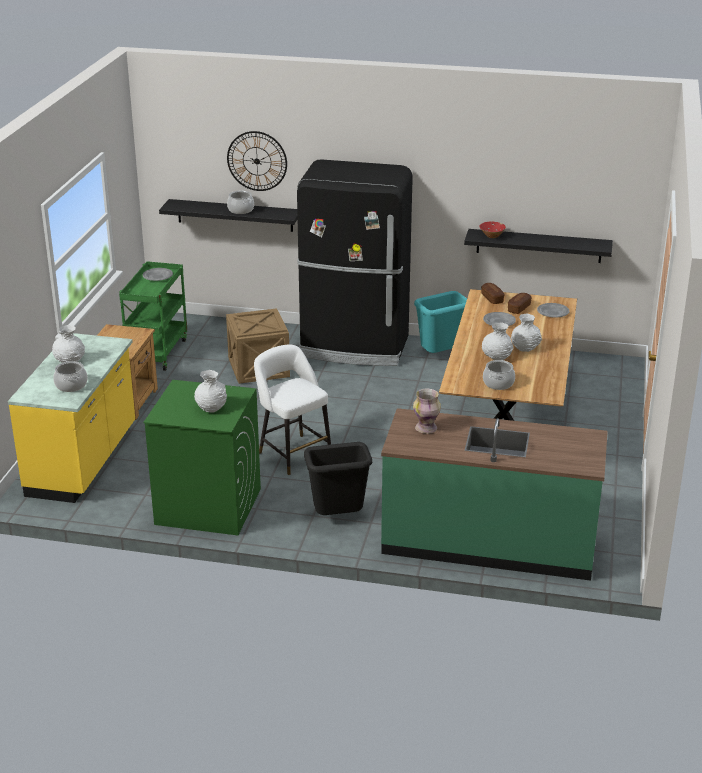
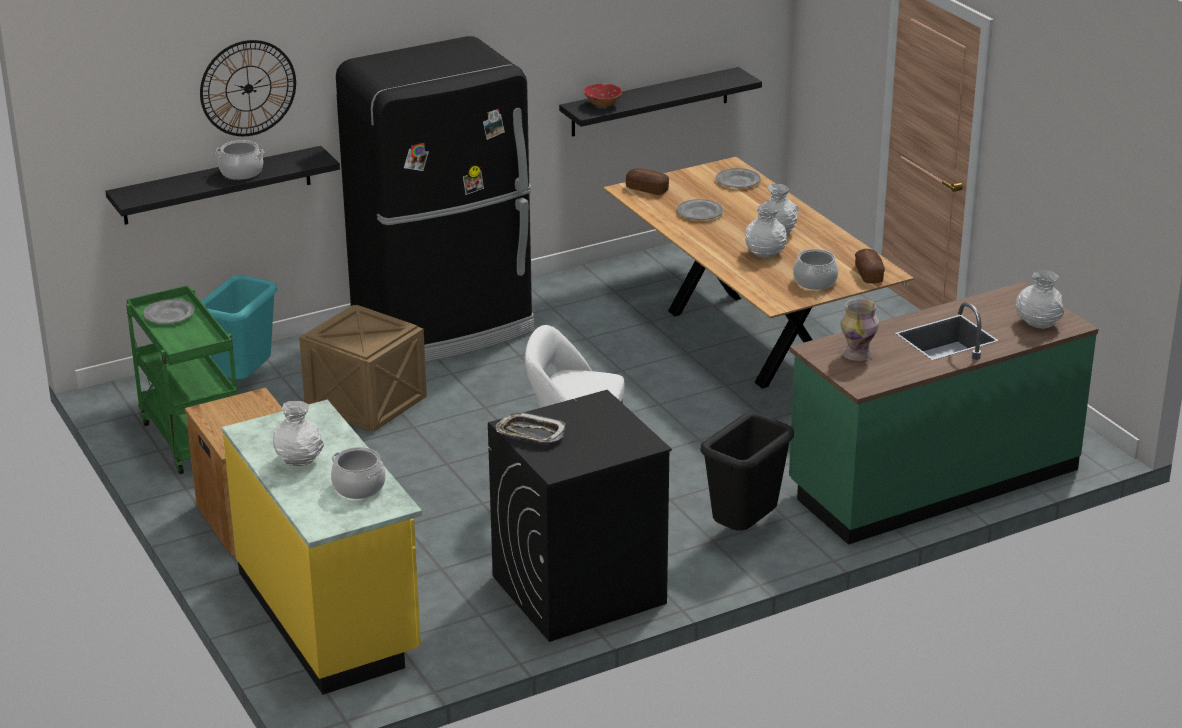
camera: 40 degrees left, 0 degrees up
green washing machine [143,380,261,535] -> black washing machine [488,390,672,642]
white vase [194,370,227,413] -> white vase moved to [1015,270,1064,329]
turquoise trash can [414,291,467,353] -> turquoise trash can moved to [201,275,277,380]
bread [508,293,532,314] -> bread moved to [855,249,885,283]
none -> tray [496,412,565,442]

